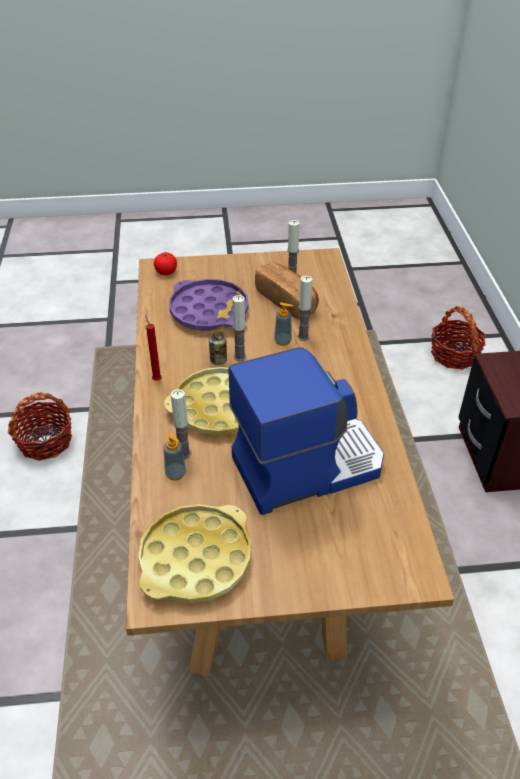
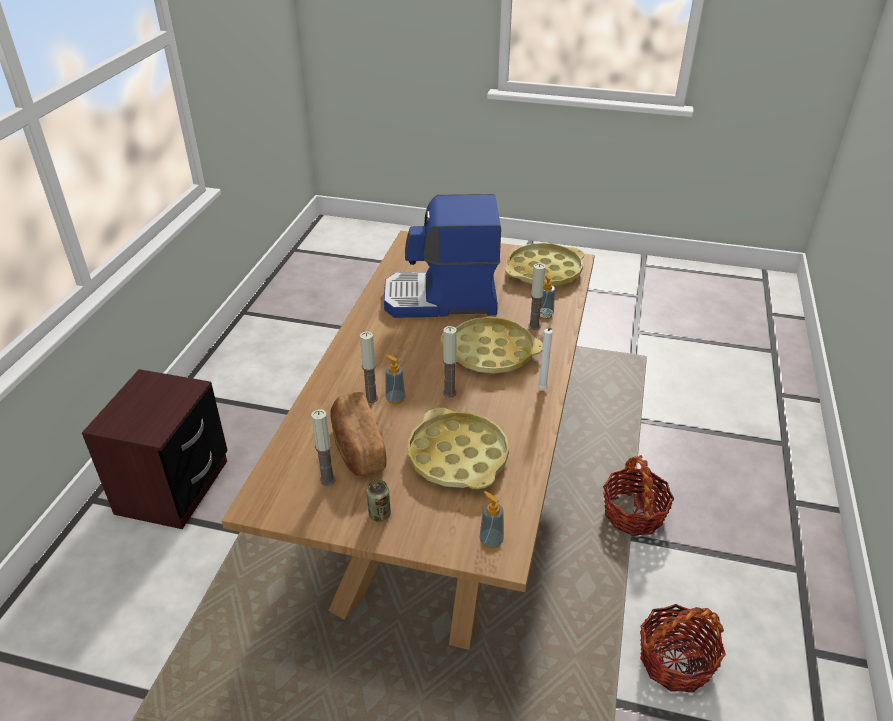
camera: 160 degrees left, 5 degrees down
red candle [145,315,162,381] -> white candle [538,328,552,389]
tomato [154,252,177,275] -> soap dispenser [479,491,504,549]
purple tray [169,279,248,331] -> yellow tray [408,408,509,489]
can [209,331,227,365] -> can moved to [367,480,391,522]
basket [431,306,486,370] -> basket moved to [603,455,674,536]

